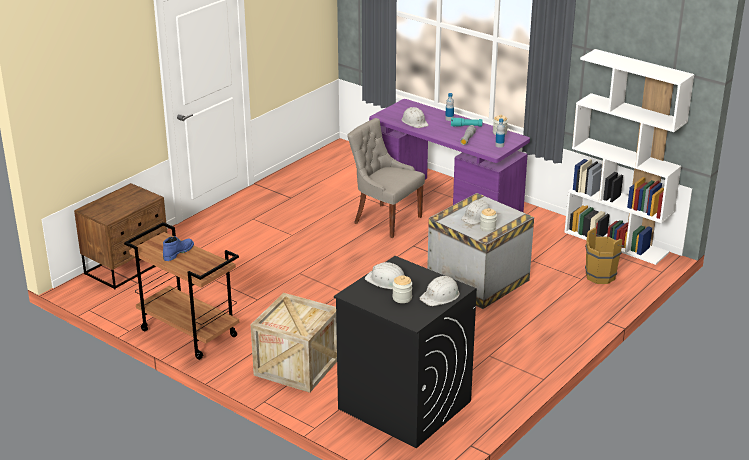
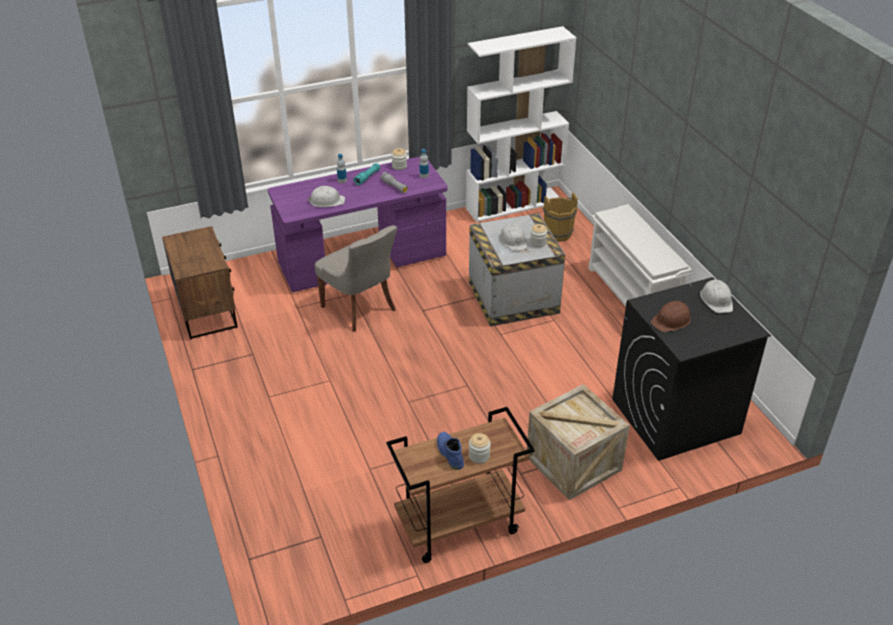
camera: 60 degrees left, 10 degrees up
brown nightstand [74,183,167,290] -> brown nightstand moved to [162,226,237,340]
grey chair [347,118,425,238] -> grey chair turned 105 degrees counterclockwise [315,225,397,332]
white hard hat [365,262,405,289] -> brown hard hat [651,301,691,332]
jar [393,275,412,303] -> jar moved to [469,433,490,464]
none -> white shoe rack [589,204,692,307]

